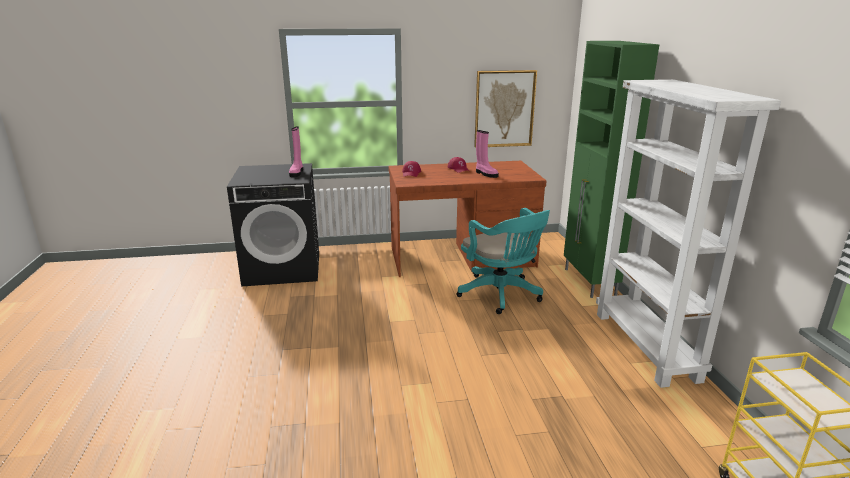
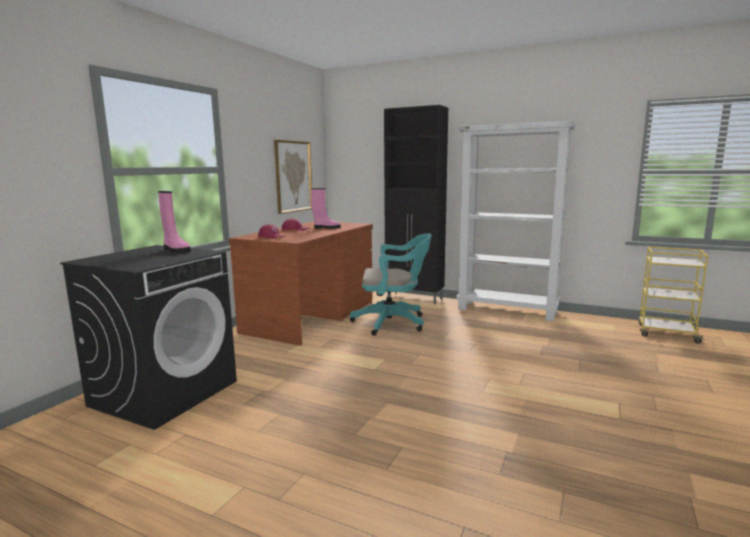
camera: 55 degrees left, 10 degrees down
green cabinet [564,41,659,298] -> black cabinet [384,105,448,304]

